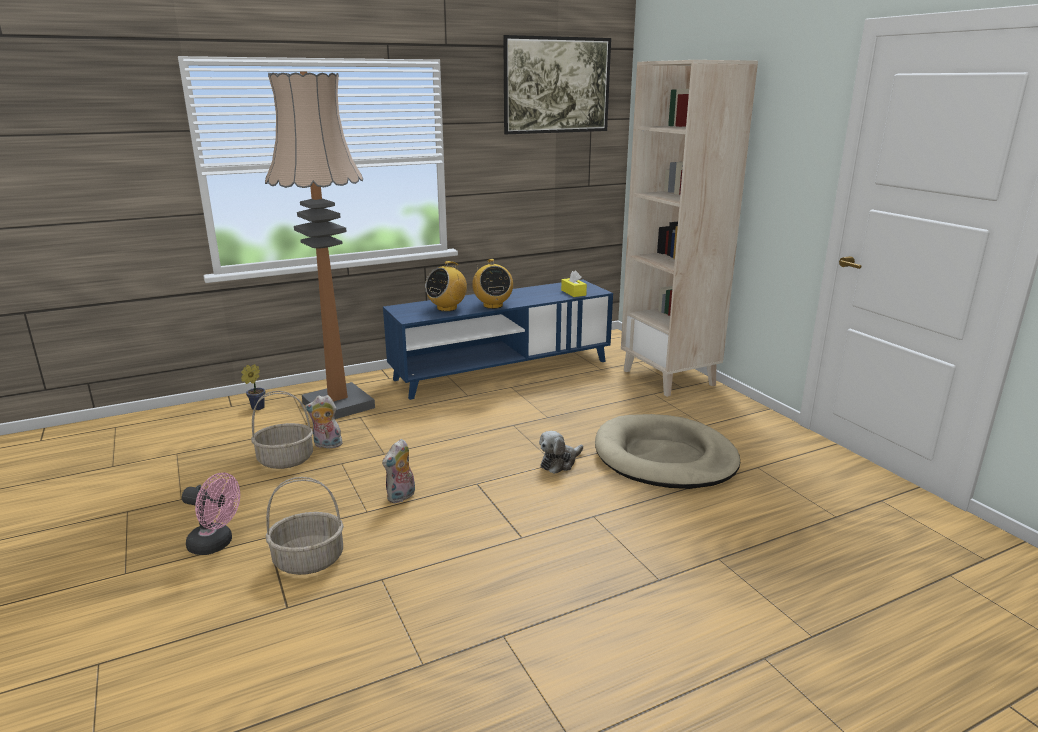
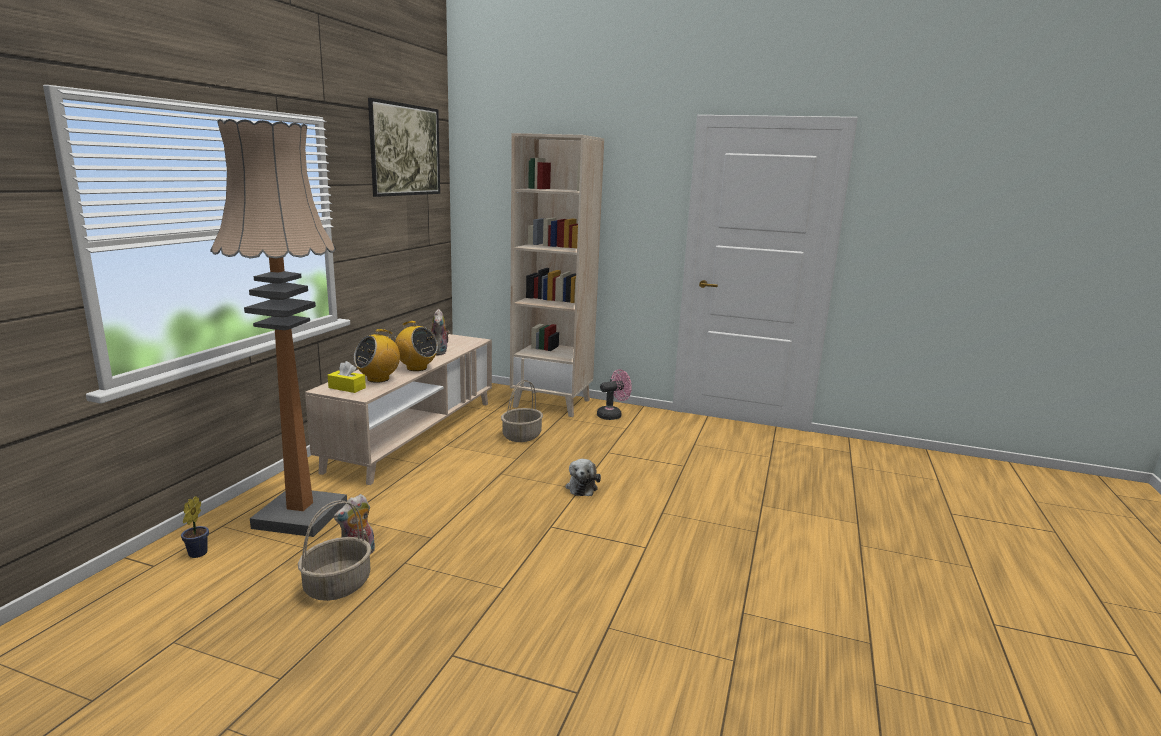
camera: 45 degrees left, 5 degrees down
pink fan [182,473,240,555] -> pink fan moved to [597,369,632,420]
basket [266,477,344,575] -> basket moved to [501,380,543,442]
plush toy [382,439,415,503] -> plush toy moved to [432,309,450,355]
blue tv stand [383,280,613,400] -> beige tv stand [305,334,492,485]
radio [425,261,467,311] -> radio turned 45 degrees clockwise [354,329,400,383]
yellow tissue box [561,270,587,297] -> yellow tissue box moved to [328,361,366,393]
beige dog bed [595,414,740,489] -> none

